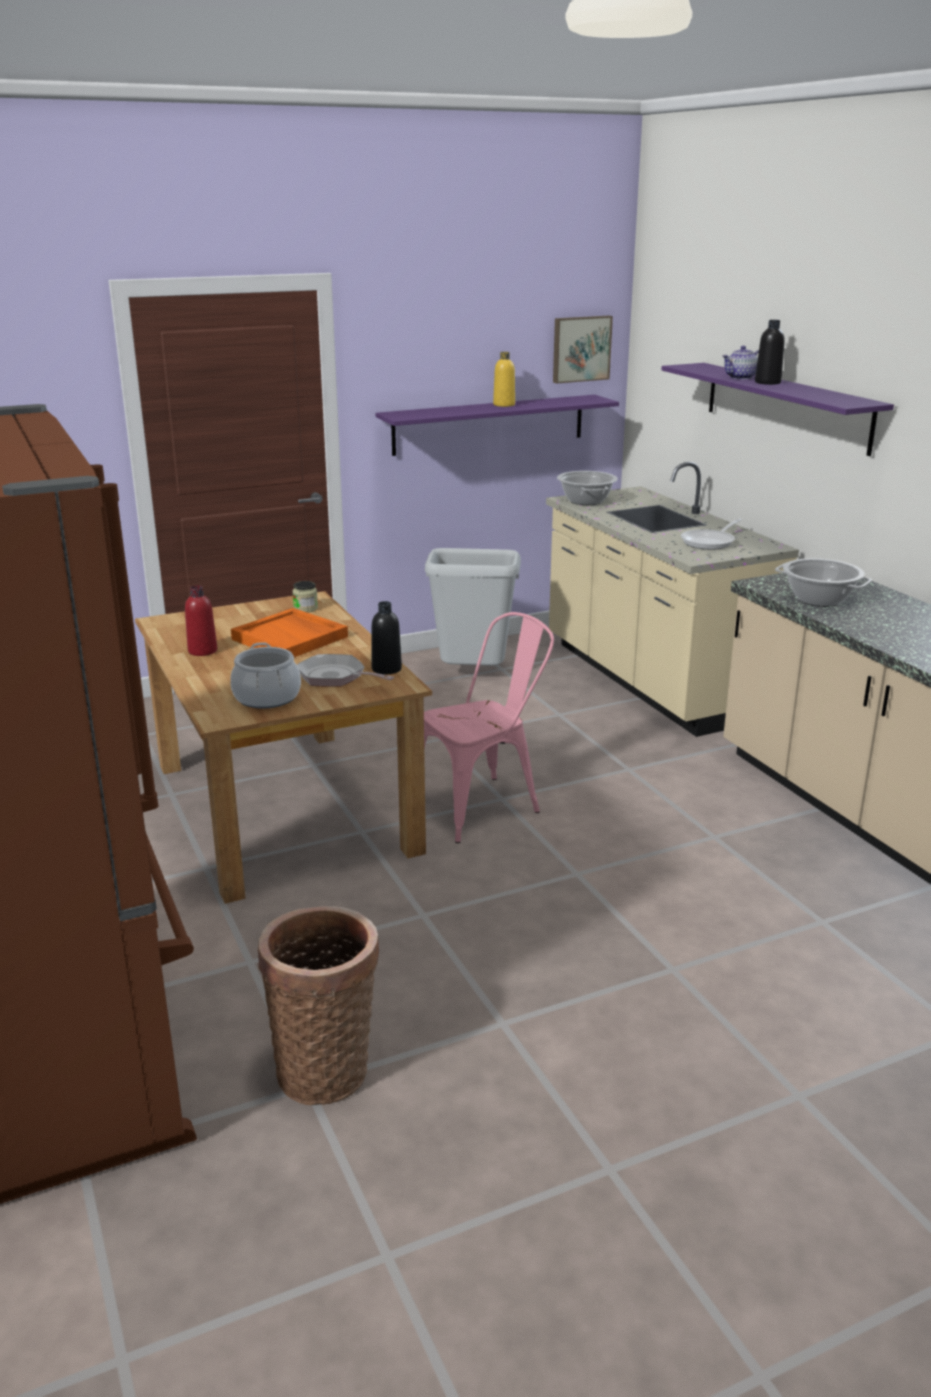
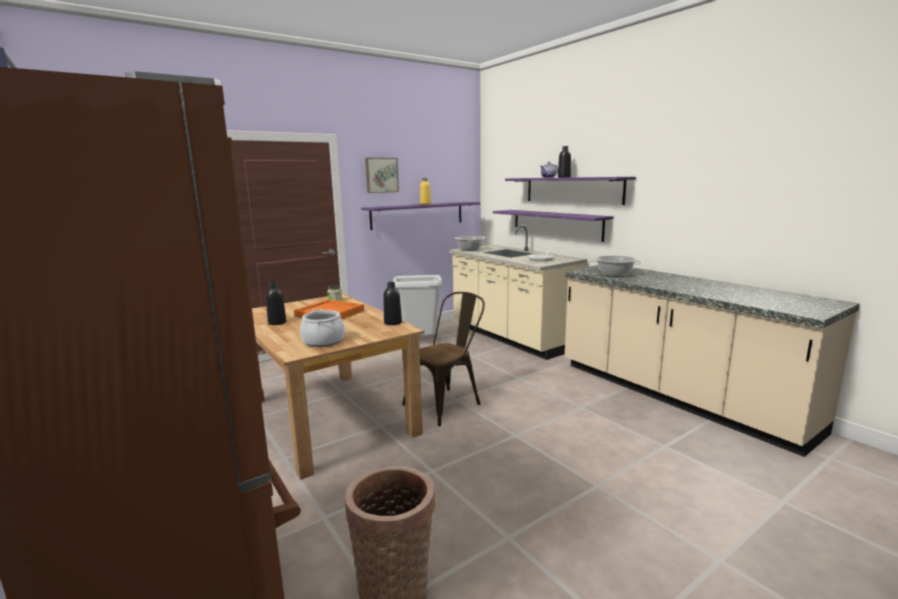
camera: 10 degrees left, 10 degrees down
red bottle [185,585,217,656] -> black bottle [266,282,286,325]
frying pan [297,654,394,687] -> none
pink chair [424,612,554,843] -> brown chair [402,292,485,426]
picture [553,316,613,383] -> picture moved to [365,158,399,193]
none -> purple shelf [493,210,614,242]

